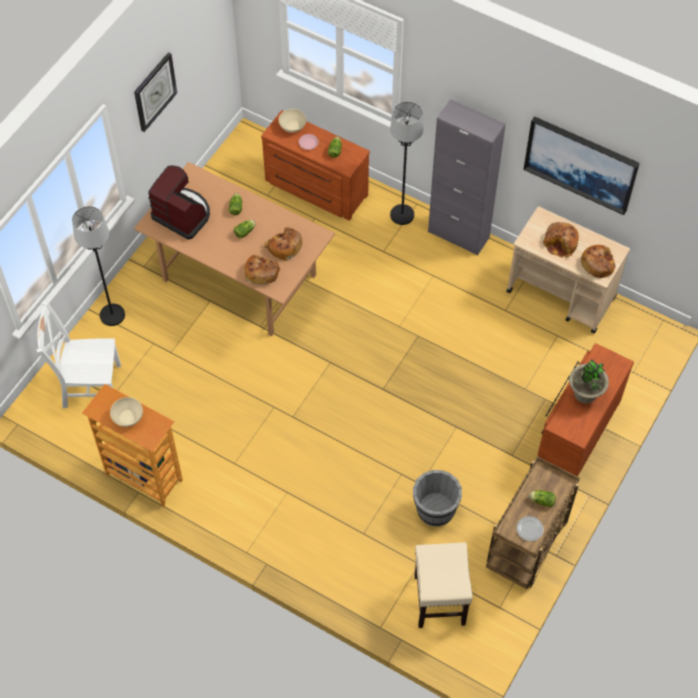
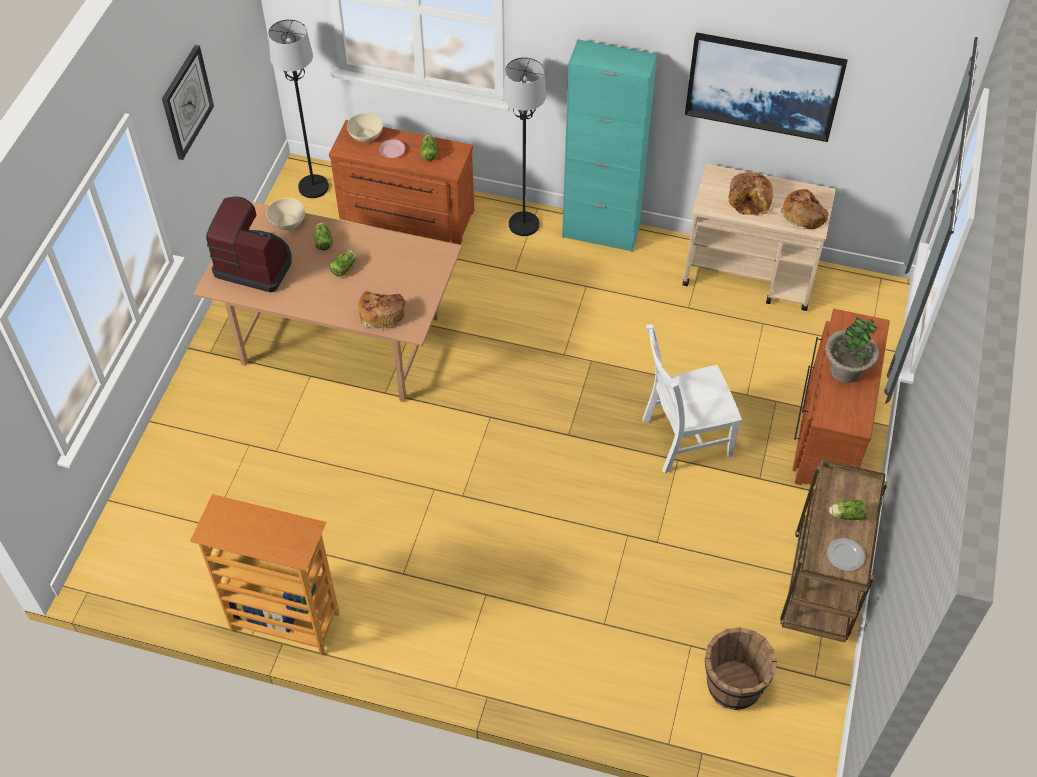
camera: 15 degrees left, 5 degrees down
white chair [37,301,121,408] -> white chair moved to [642,324,742,474]
black floor lamp [72,206,125,326] -> black floor lamp moved to [268,19,329,198]
beige bowl [110,397,143,427] -> beige bowl moved to [267,198,305,230]
bread [264,227,302,261] -> none
grey bucket [413,470,462,526] -> none
beige stool [415,542,473,628] -> brown bucket [705,627,777,710]
grey cabinet [428,99,506,256] -> turquoise cabinet [562,39,657,252]

